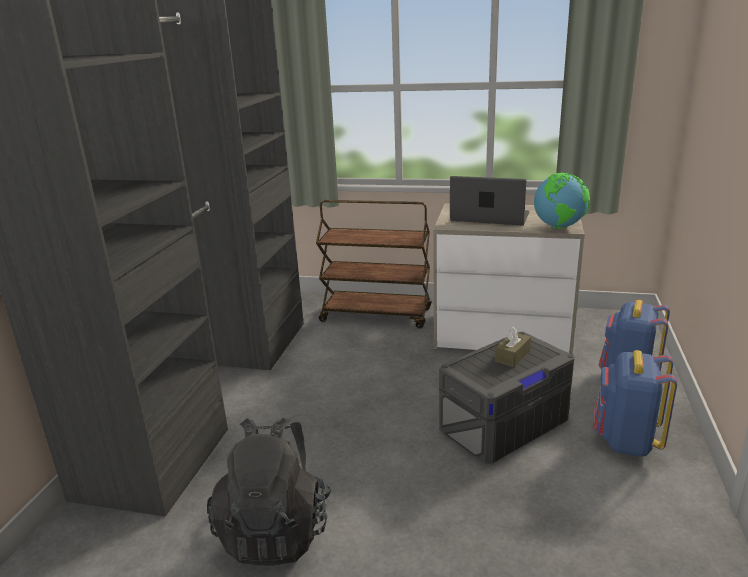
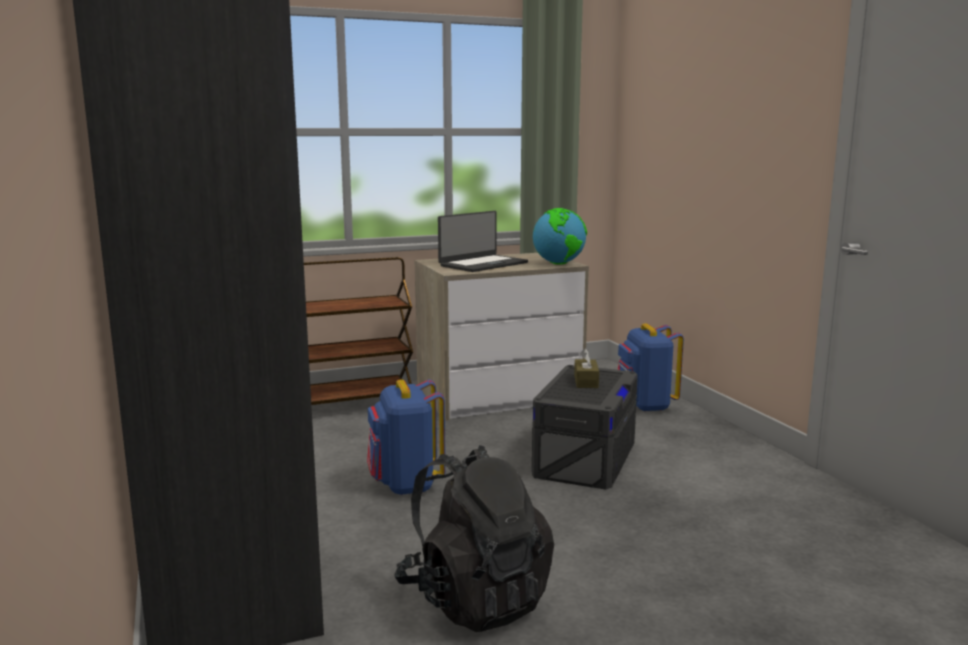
camera: 35 degrees left, 10 degrees down
laptop [450,176,529,226] -> laptop turned 150 degrees clockwise [438,211,528,272]
blue backpack [594,350,677,457] -> blue backpack moved to [367,379,445,495]

